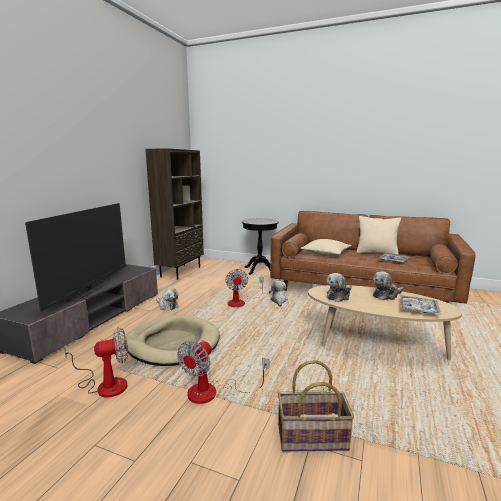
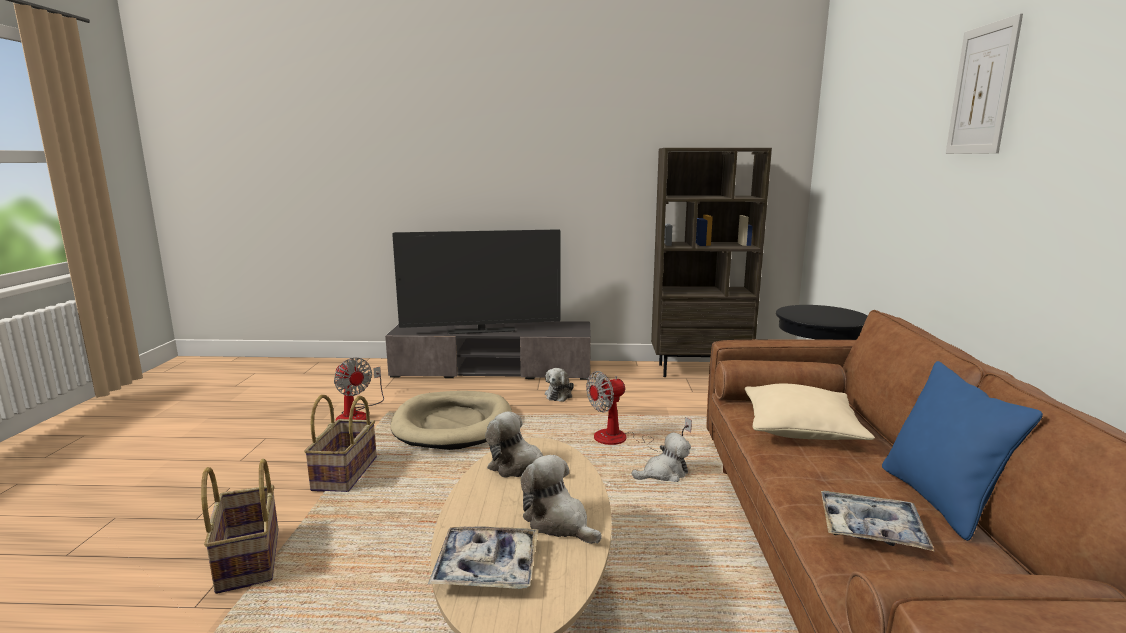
camera: 70 degrees right, 0 degrees up
fan [177,340,269,404] -> basket [304,395,377,492]
beige pillow [357,216,401,254] -> blue pillow [882,361,1043,541]
none -> picture [946,13,1023,154]

